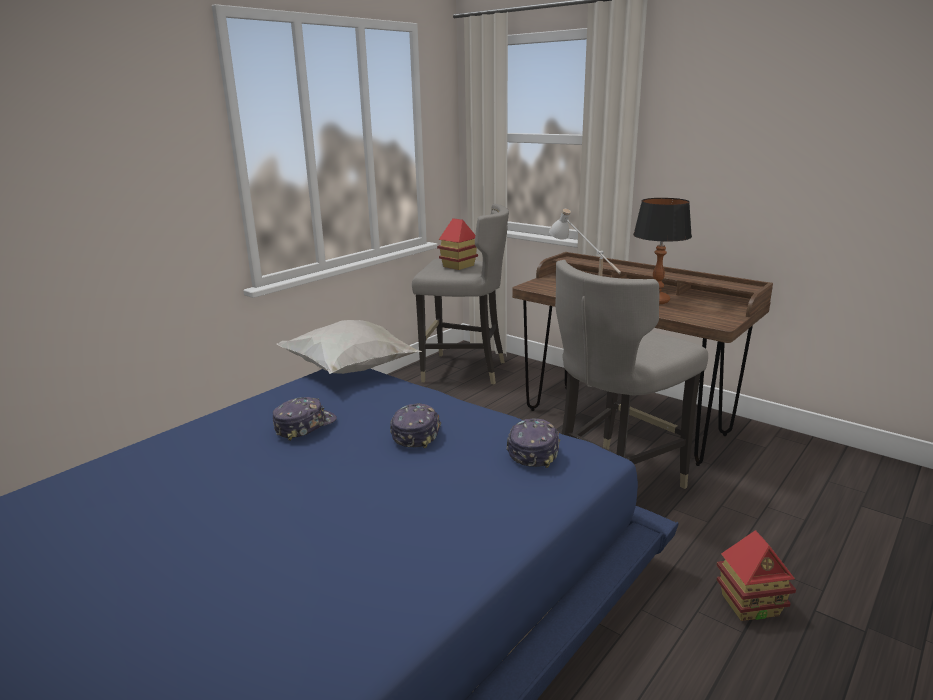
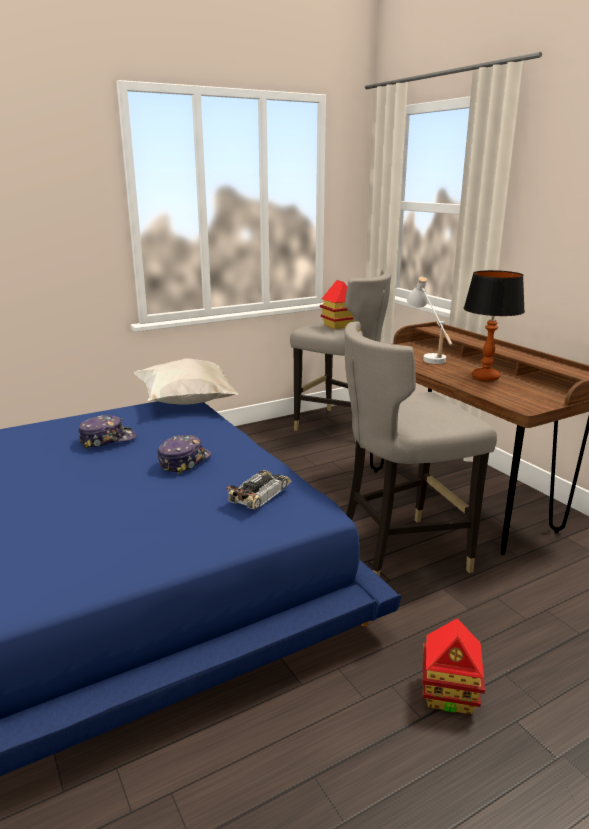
camera: 20 degrees right, 0 degrees up
cap [507,418,560,468] -> toy car [226,470,291,510]

